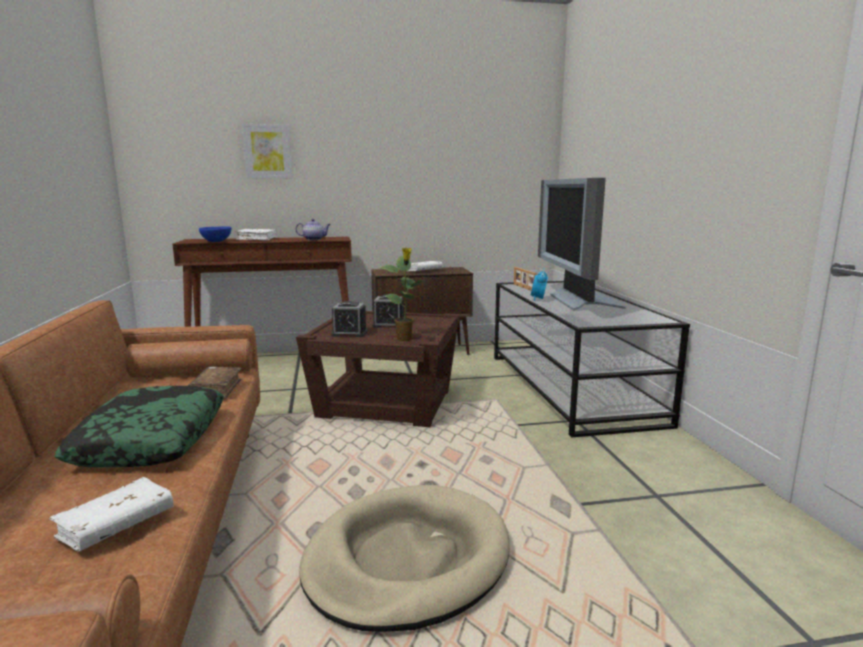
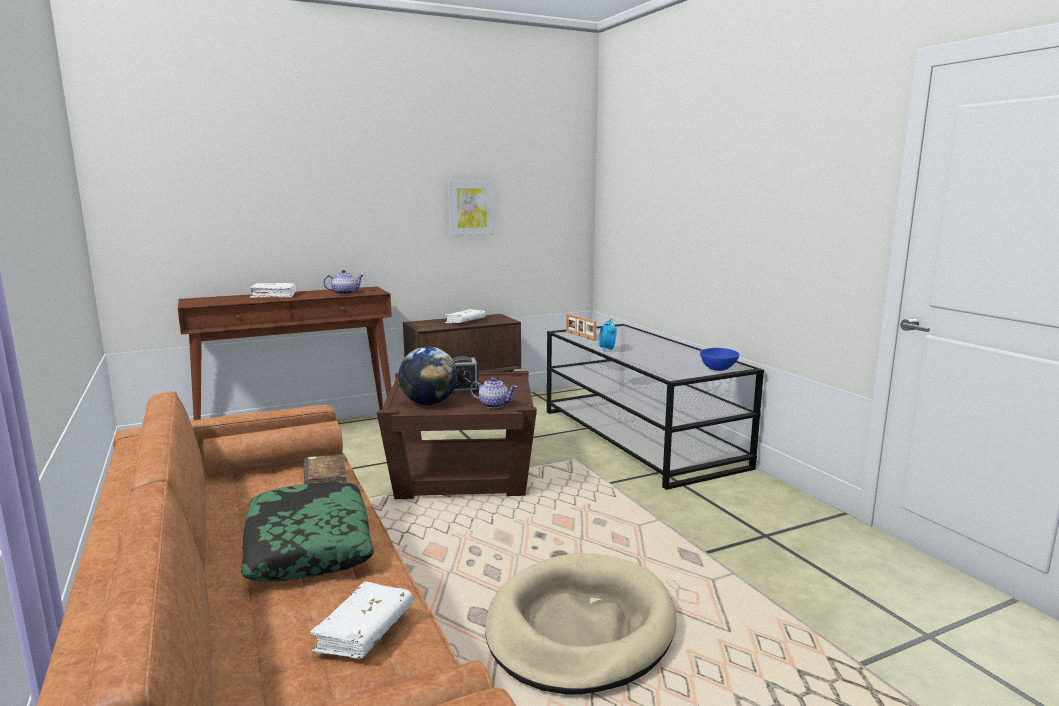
camera: 15 degrees left, 0 degrees up
blue bowl [199,226,232,242] -> blue bowl moved to [700,348,740,371]
picture [242,124,292,178] -> picture moved to [448,180,494,236]
alarm clock [331,301,368,337] -> globe [398,347,458,405]
potted plant [379,248,424,341] -> teapot [470,377,517,408]
television [538,178,626,310] -> none

